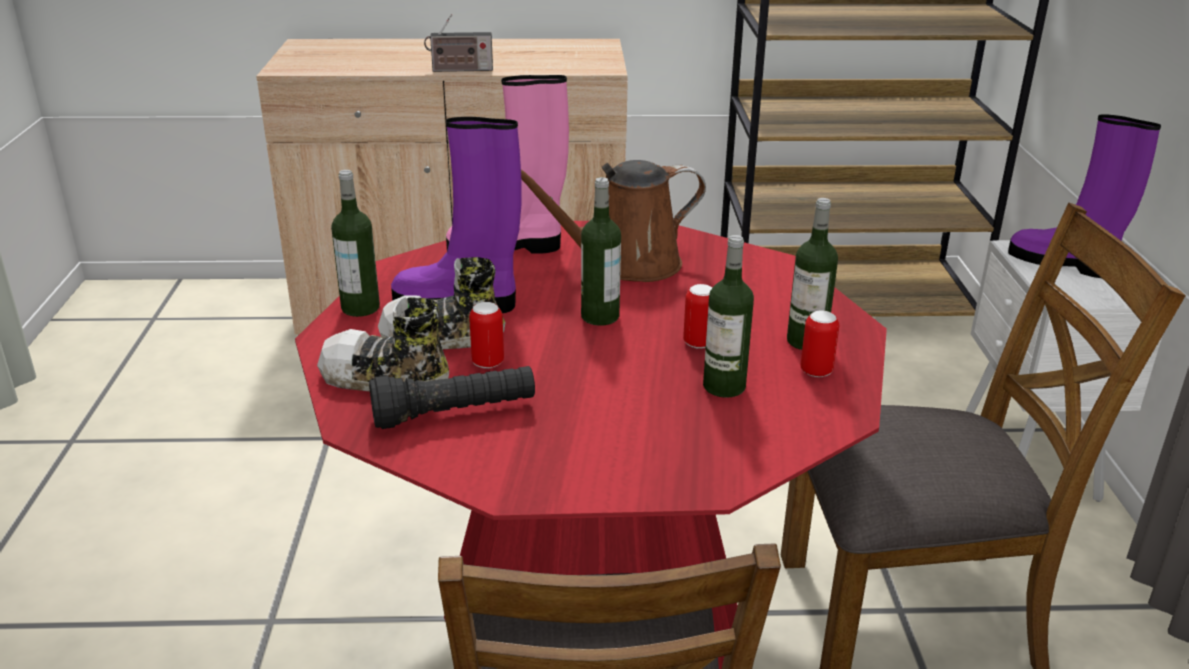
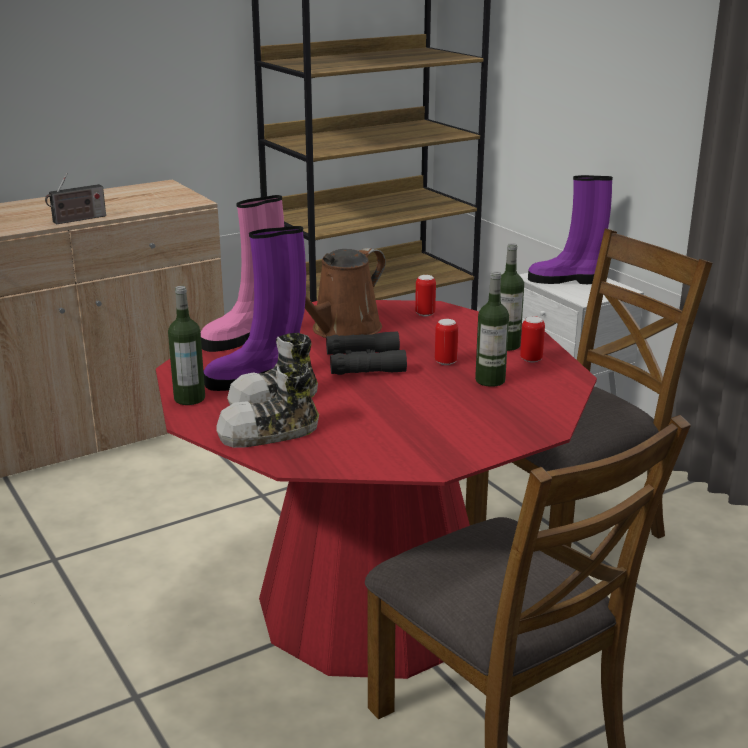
camera: 30 degrees left, 5 degrees down
black flashlight [369,366,535,429] -> none
can [469,302,504,369] -> can moved to [415,275,436,317]
bottle [581,177,621,326] -> black binoculars [326,331,407,375]

